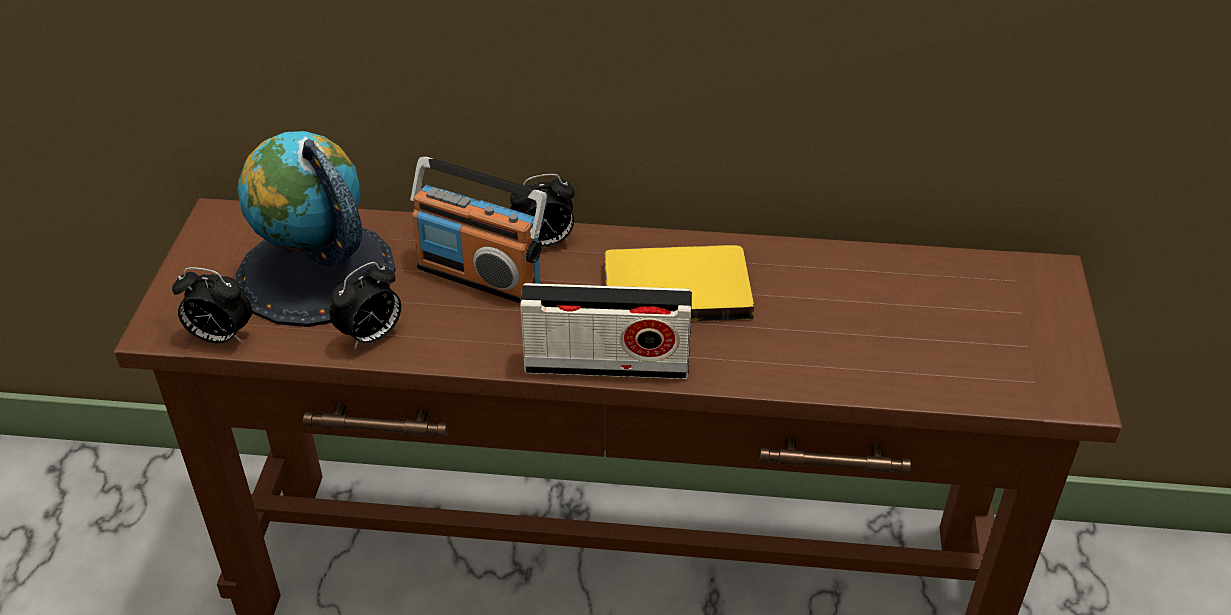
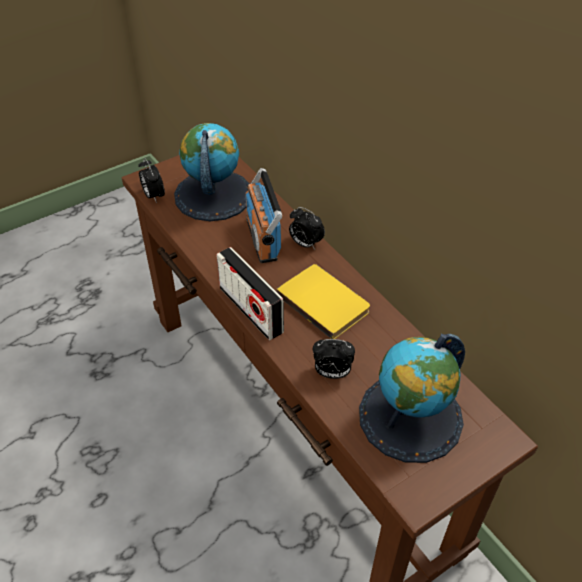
camera: 50 degrees right, 5 degrees up
alarm clock [329,262,401,349] -> alarm clock moved to [313,339,355,379]
none -> globe [359,334,465,463]

